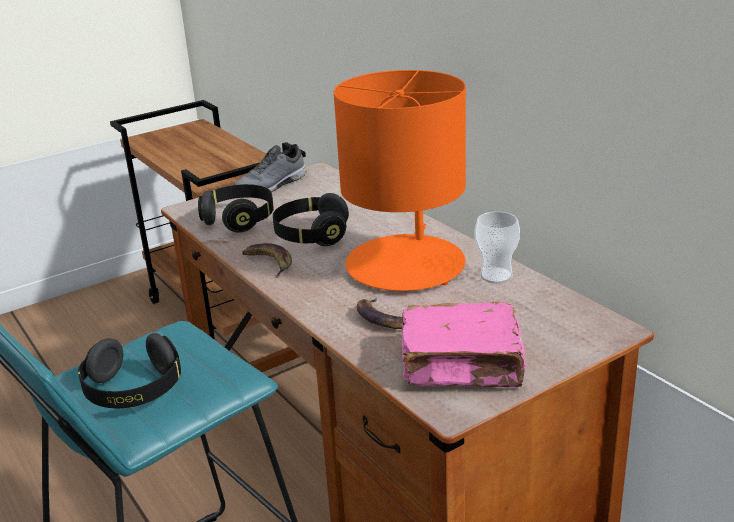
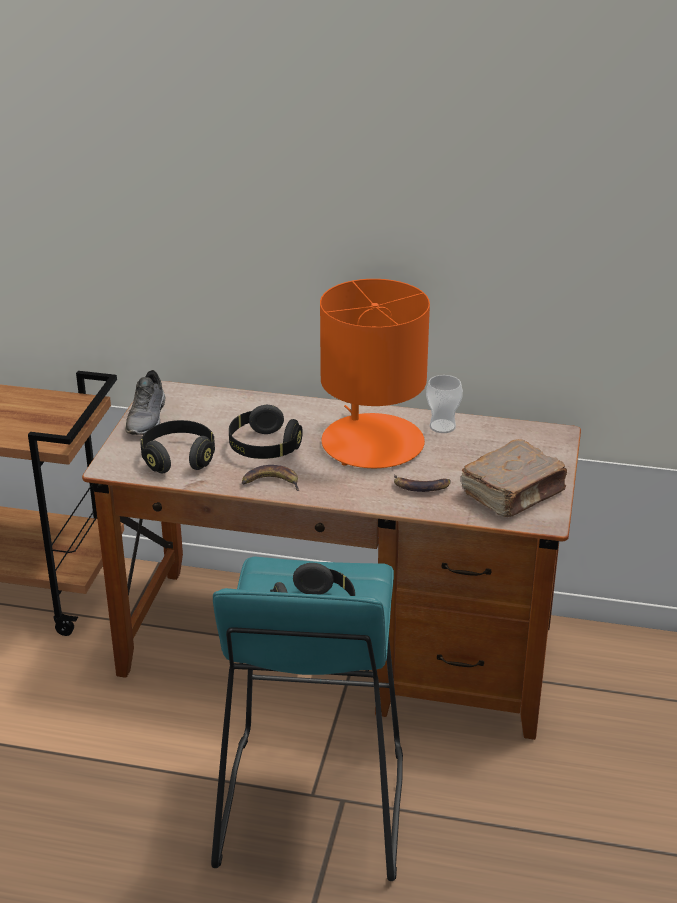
camera: 45 degrees left, 5 degrees up
pink book [402,302,527,387] -> brown book [461,439,567,517]

